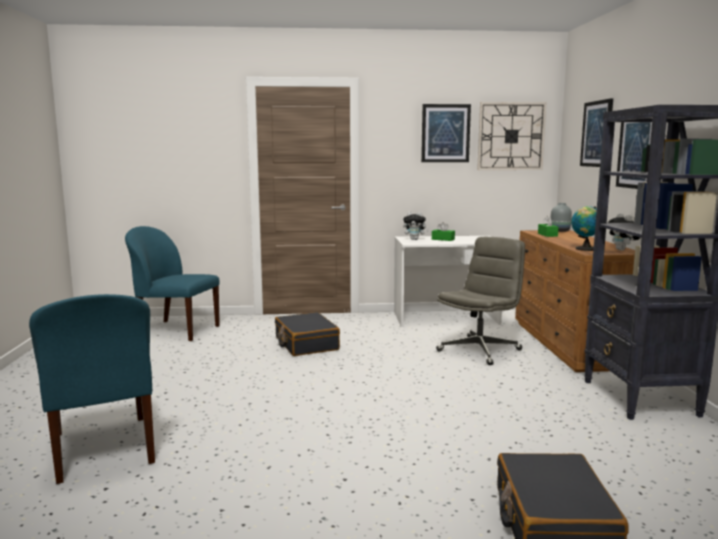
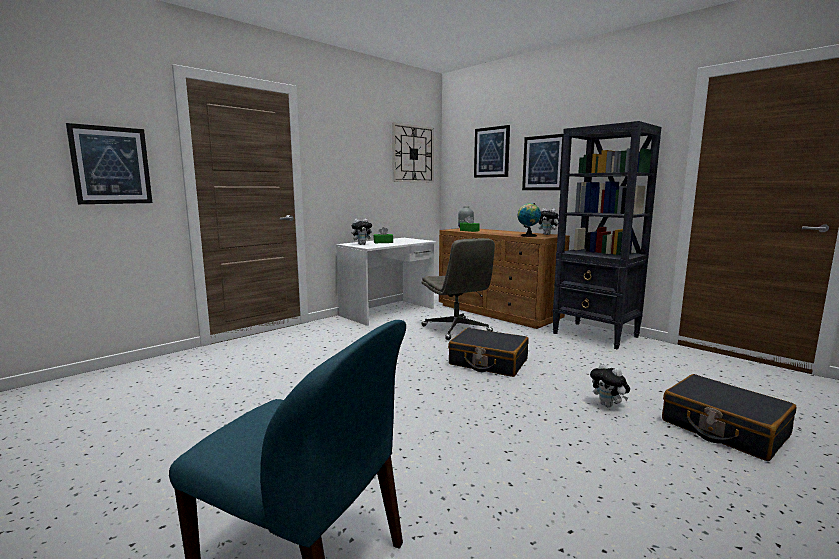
camera: 40 degrees left, 0 degrees up
blue chair [125,226,220,341] -> none
black suitcase [275,312,340,356] -> black suitcase moved to [448,328,529,377]
picture [421,104,471,162] -> picture moved to [66,123,152,204]
grey office chair [436,237,525,365] -> grey office chair turned 150 degrees clockwise [421,238,495,340]
none -> plush toy [590,363,630,407]

